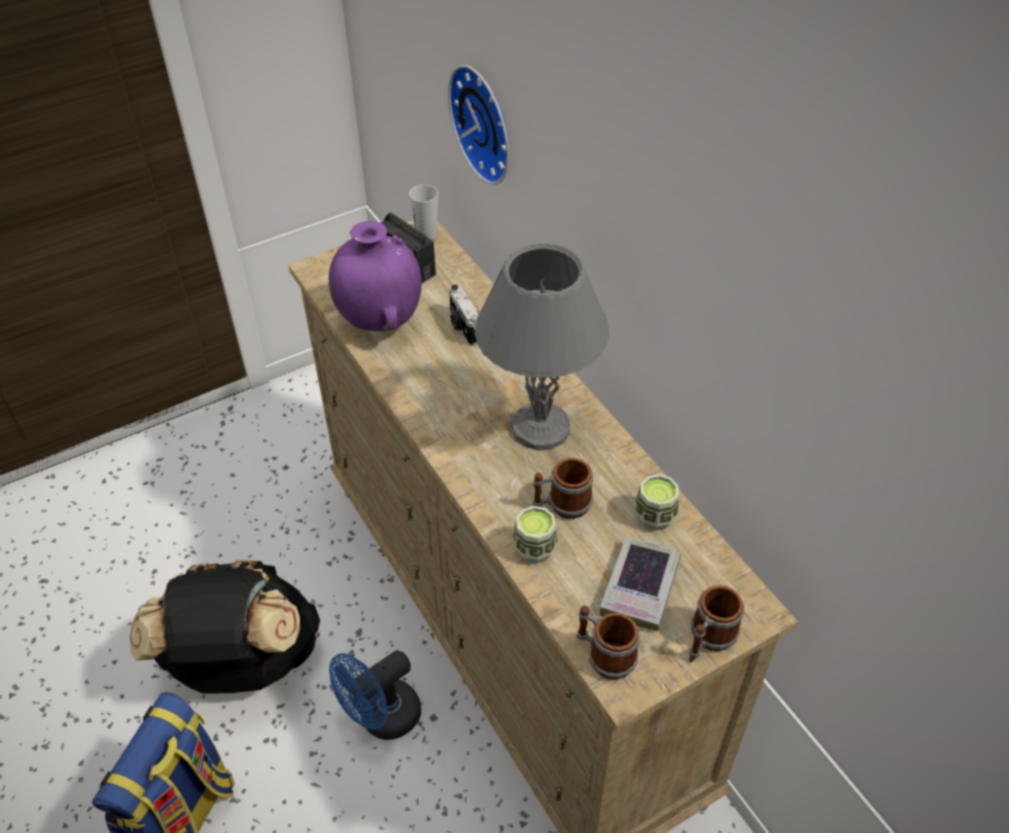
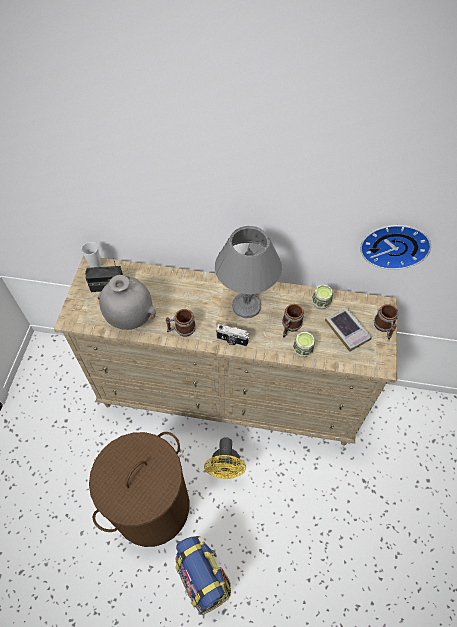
camera: 50 degrees left, 10 degrees up
black backpack [129,560,320,694] -> brown laundry basket [89,432,190,547]
purple vase [329,221,422,331] -> grey vase [98,275,156,330]
blue fan [329,650,421,740] -> yellow fan [204,437,246,479]
wall clock [448,65,509,185] -> wall clock moved to [360,225,431,270]
camera [449,285,479,346] -> camera moved to [216,324,250,347]
mug [576,606,640,680] -> mug moved to [166,309,196,337]

